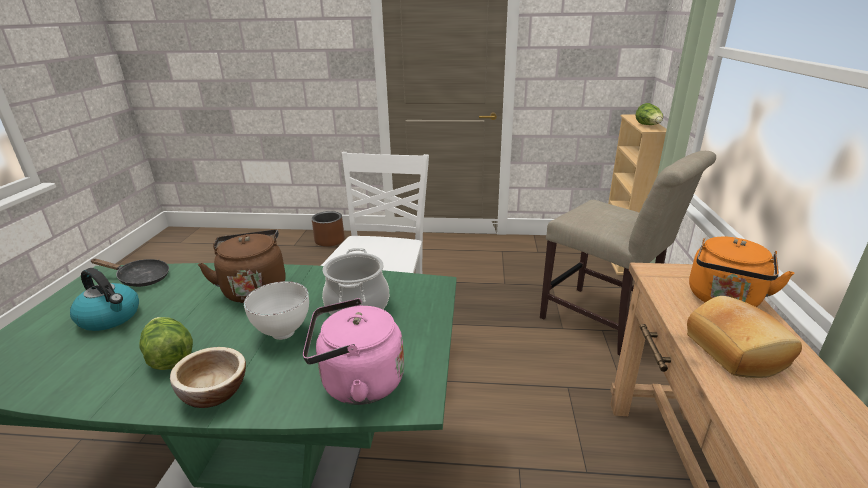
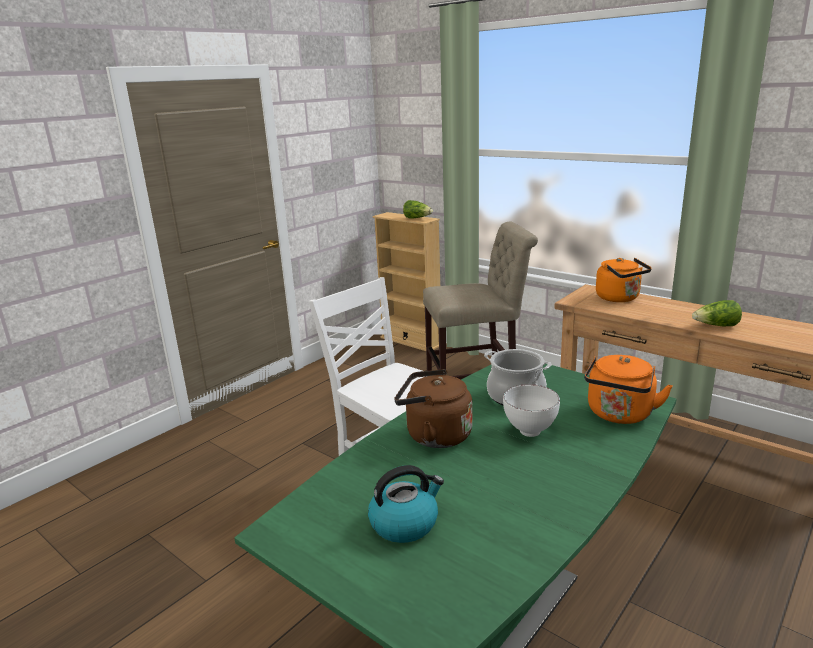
camera: 55 degrees left, 5 degrees down
black frying pan [90,259,169,287] -> none
lettuce [139,317,193,370] -> lettuce moved to [692,300,742,326]
bowl [170,347,246,408] -> none
pink kettle [303,298,404,405] -> orange kettle [584,355,673,424]
brown planter [312,211,345,247] -> none
bread [687,296,802,378] -> none

